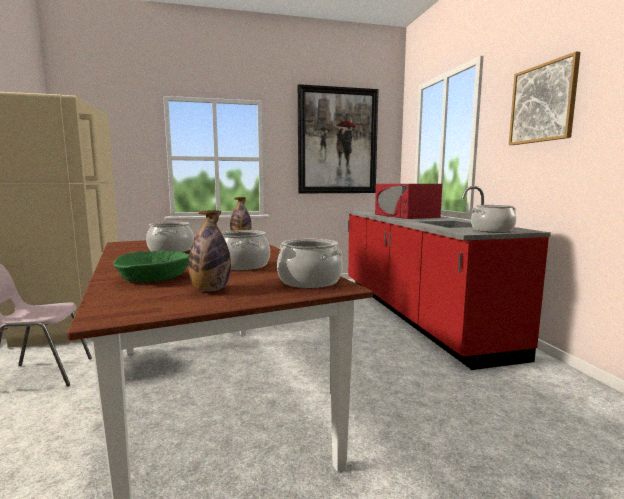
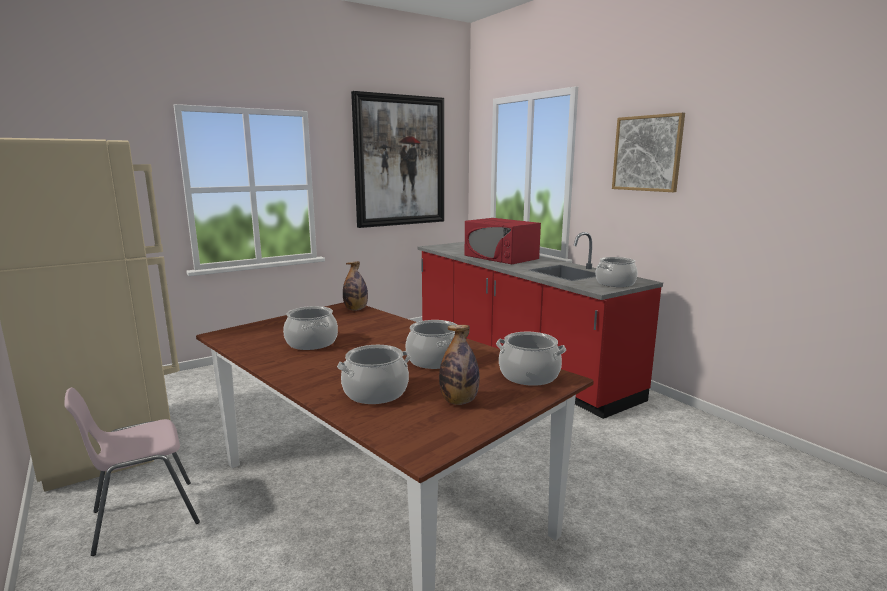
camera: 20 degrees left, 5 degrees up
green bowl [113,250,189,282] -> cooking pot [337,345,411,404]

